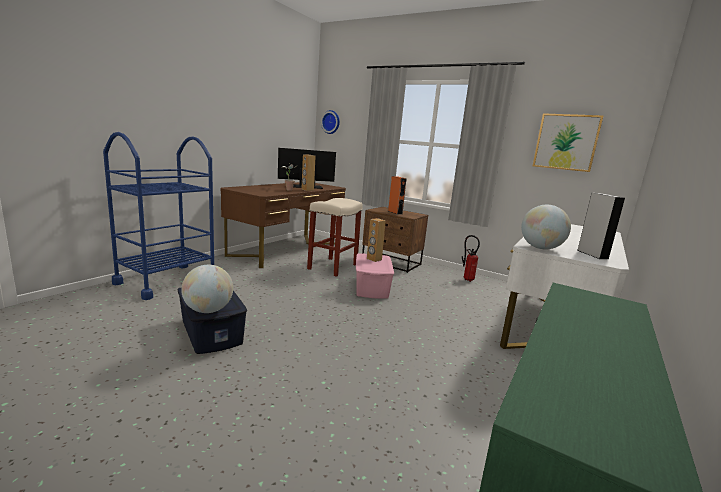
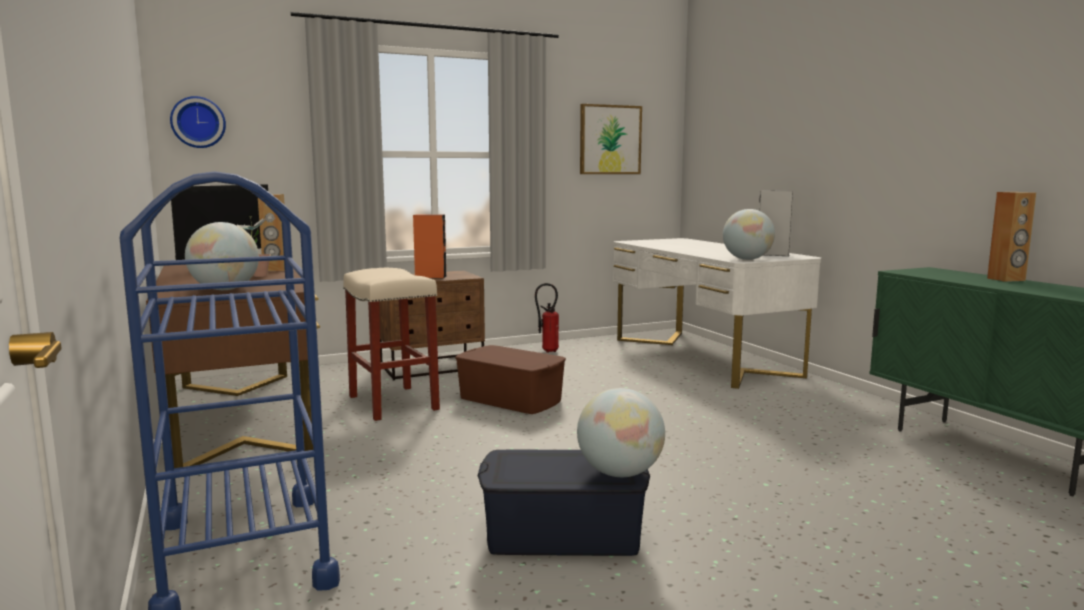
camera: 55 degrees left, 5 degrees down
pink storage box [356,254,394,299] -> brown storage box [455,345,566,414]
brown speaker [367,218,386,262] -> brown speaker moved to [987,192,1036,282]
none -> globe [185,222,259,290]

